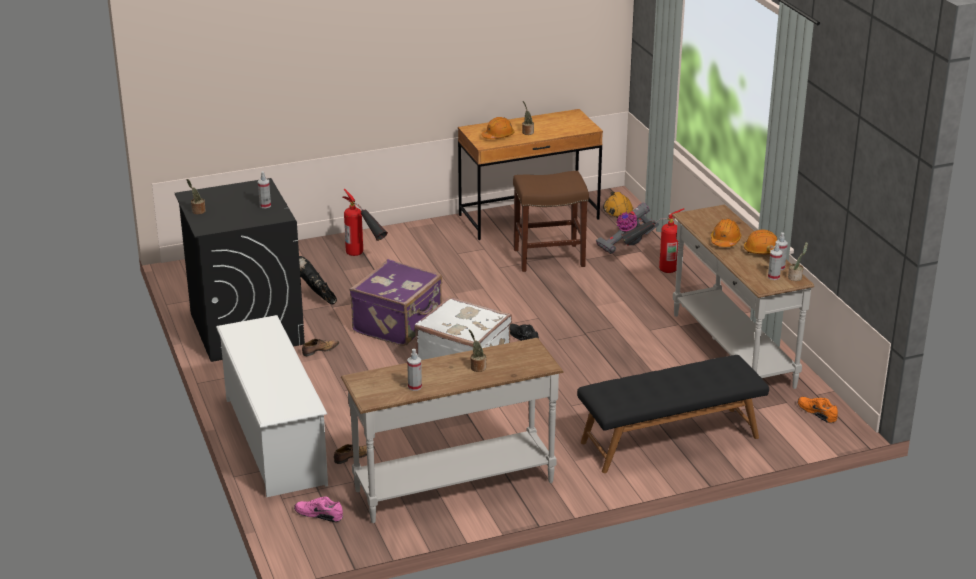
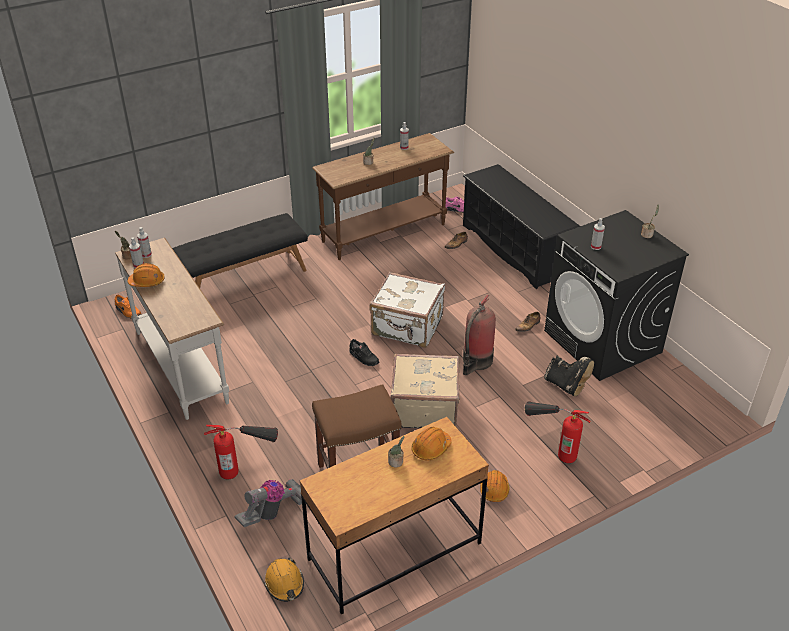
camera: 170 degrees right, 10 degrees up
white shoe rack [216,315,328,497] -> black shoe rack [463,164,580,289]
white console table [341,338,564,523] -> brown console table [312,133,454,260]
purple suitcase [350,259,442,346] -> fire extinguisher [463,294,496,375]
orange hard hat [711,219,741,247] -> orange hard hat moved to [480,470,509,502]
none -> beige suitcase [391,353,460,428]

